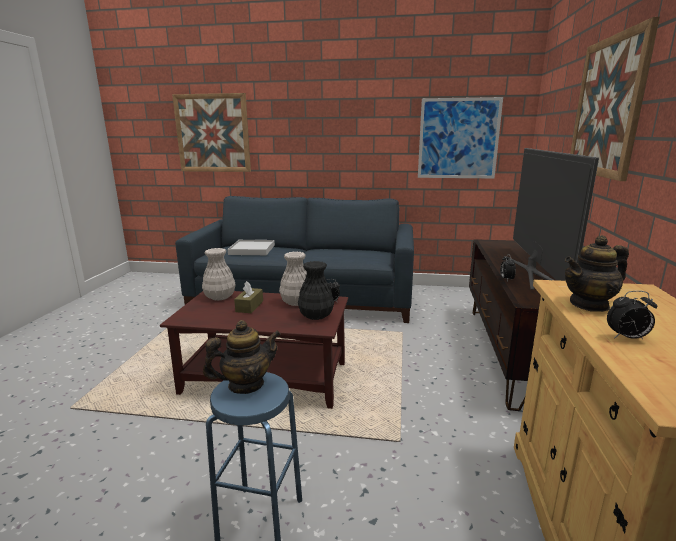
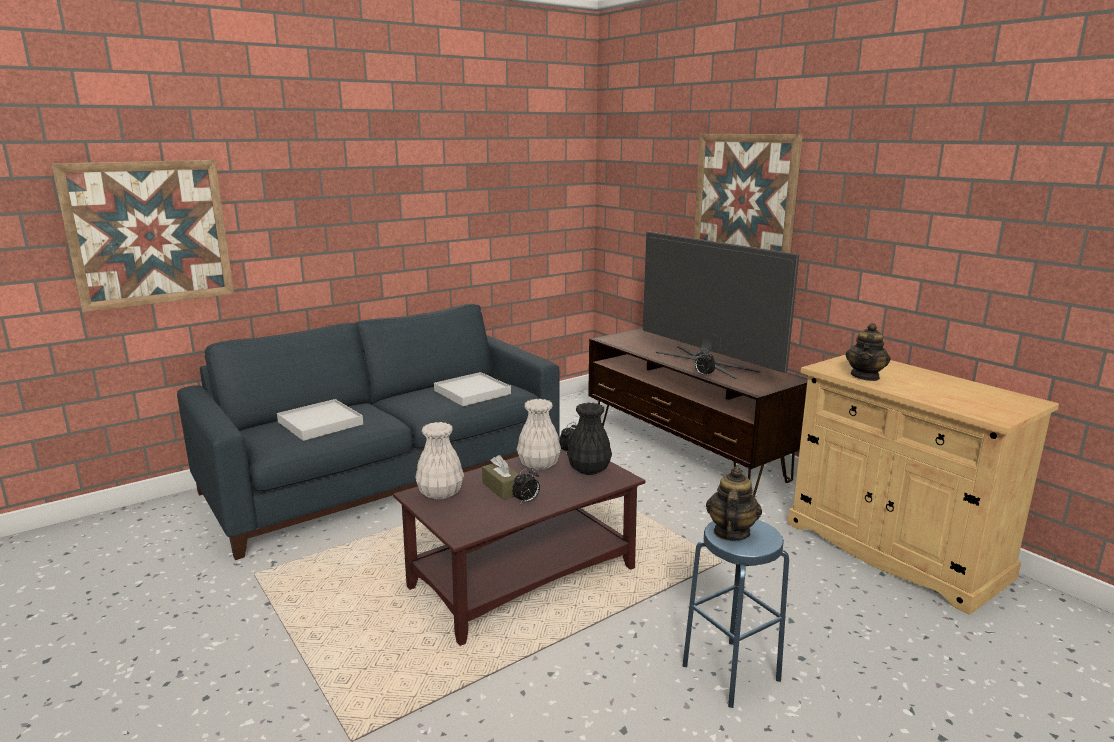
camera: 45 degrees left, 0 degrees up
picture [418,97,503,179] -> none
alarm clock [607,291,657,339] -> alarm clock moved to [512,467,540,505]
none -> white tray [434,372,511,406]

